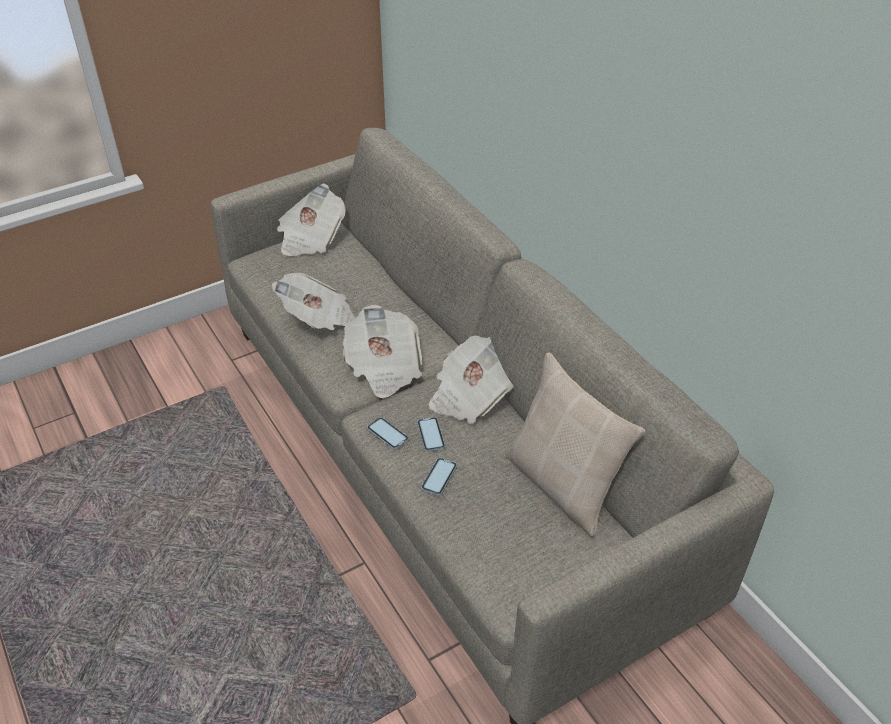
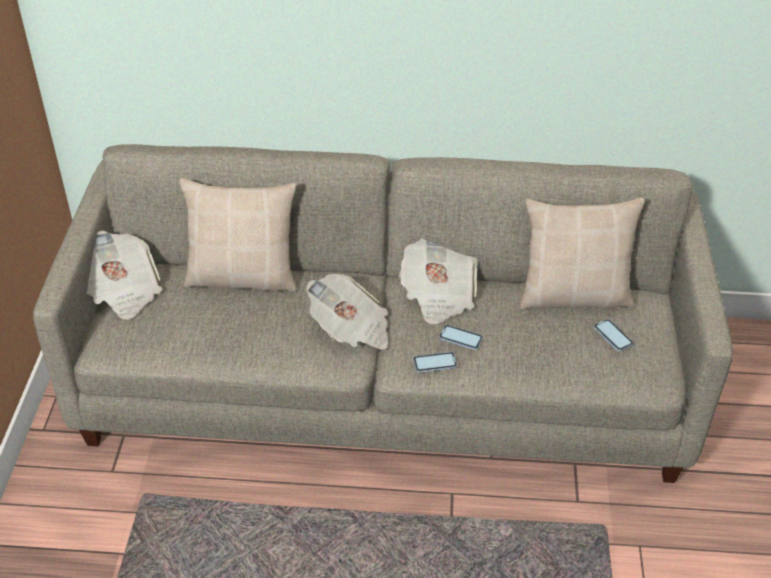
camera: 55 degrees left, 0 degrees up
newspaper [272,273,355,330] -> none
phone [421,458,457,496] -> phone moved to [594,319,634,351]
none -> beige pillow [179,178,297,292]

